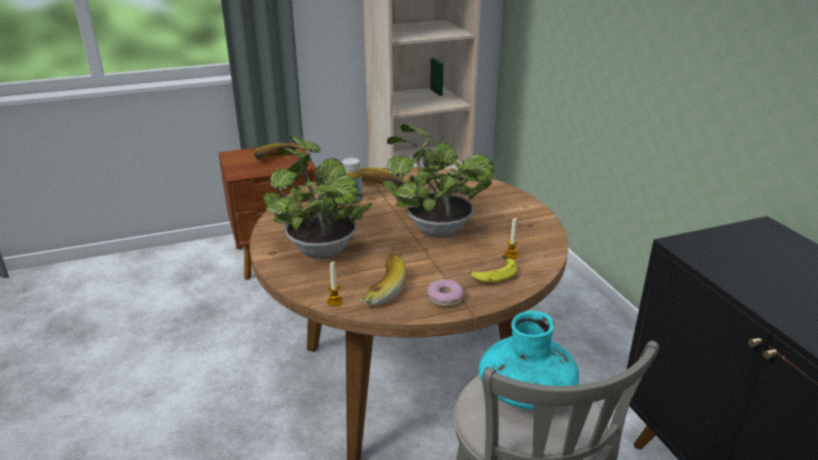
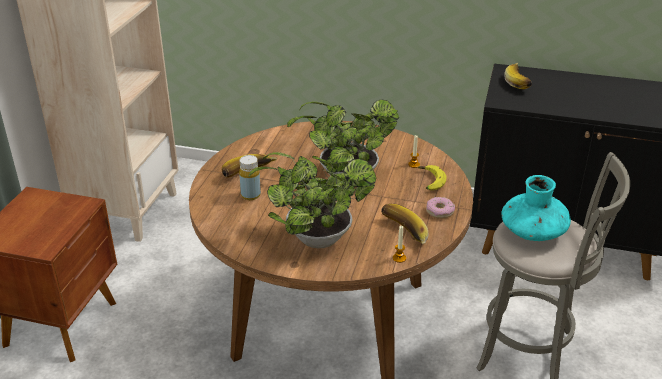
camera: 55 degrees left, 5 degrees up
banana [254,143,300,160] -> banana moved to [504,63,532,89]

